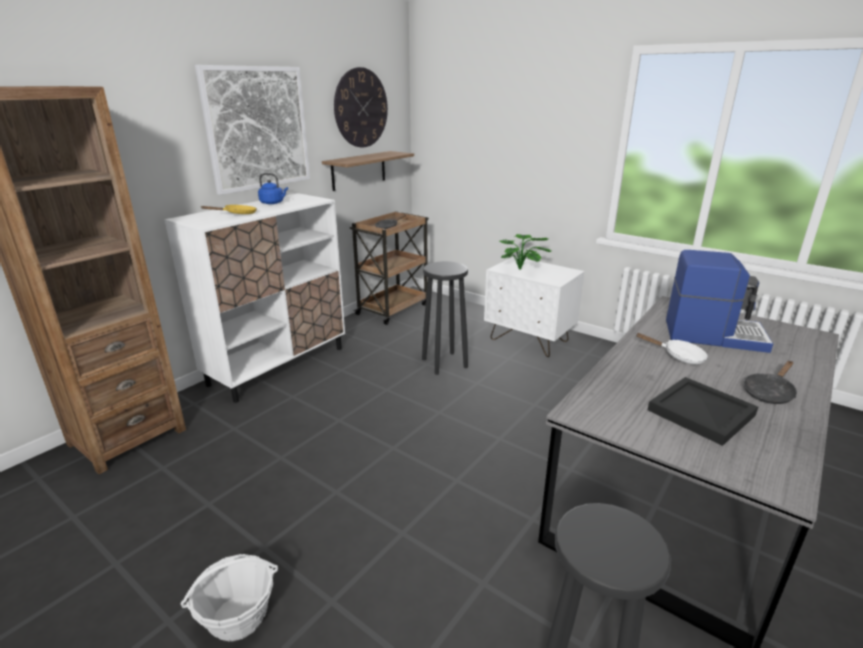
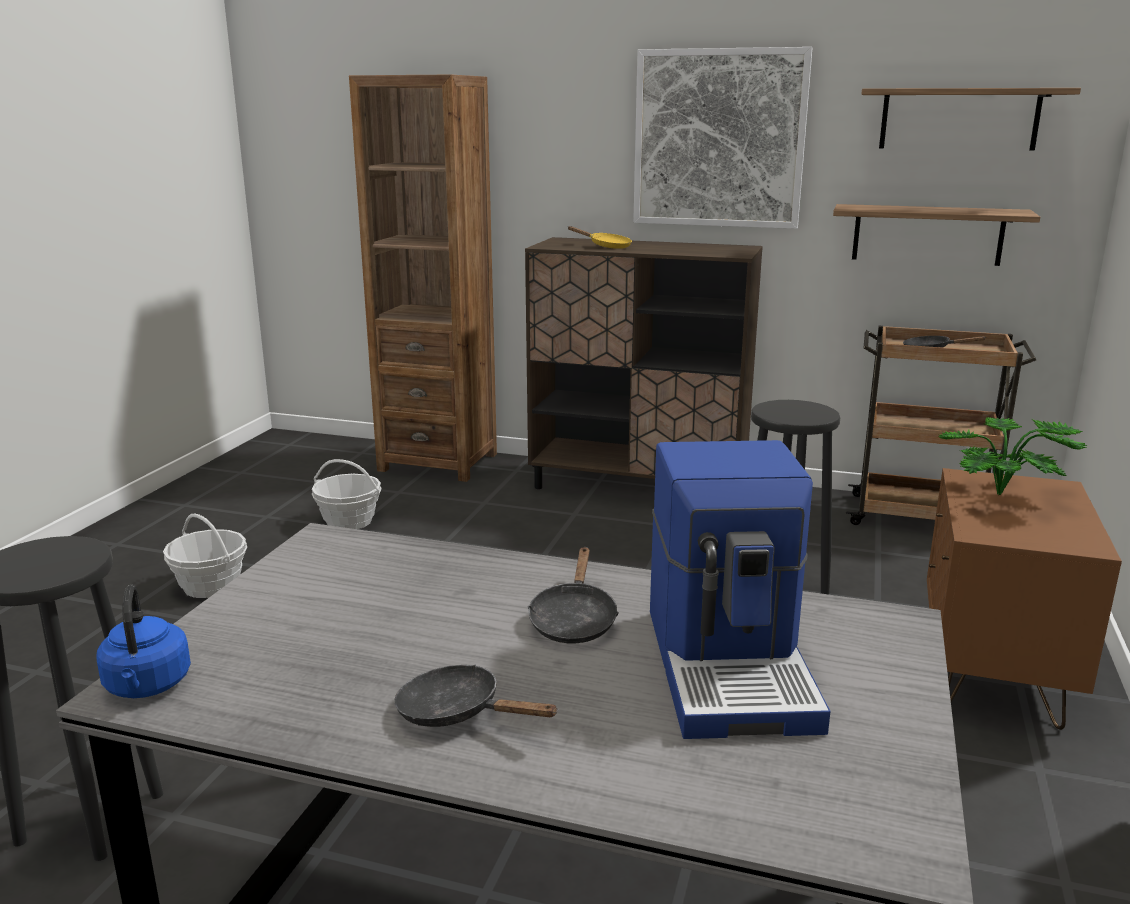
camera: 70 degrees right, 5 degrees down
white cabinet [164,193,345,403] -> brown cabinet [525,237,763,489]
blue kettle [258,173,288,204] -> blue kettle moved to [96,585,191,698]
wall clock [334,67,388,147] -> shelf [861,88,1081,151]
white nightstand [484,257,585,357] -> brown nightstand [927,468,1122,730]
white frying pan [635,333,708,364] -> black frying pan [527,547,619,643]
black tray [648,377,758,446] -> none
none -> basket [312,459,382,529]

